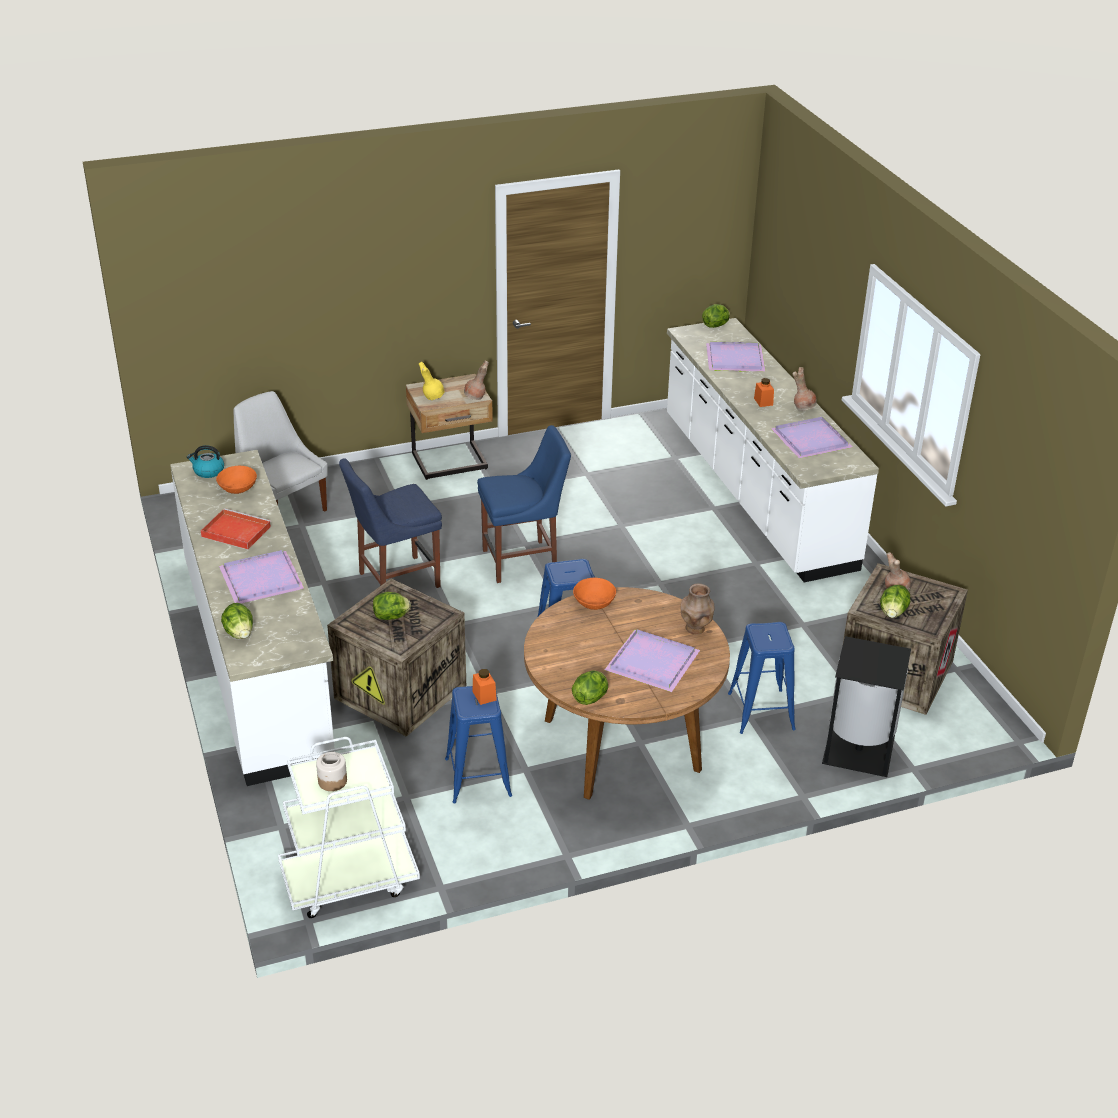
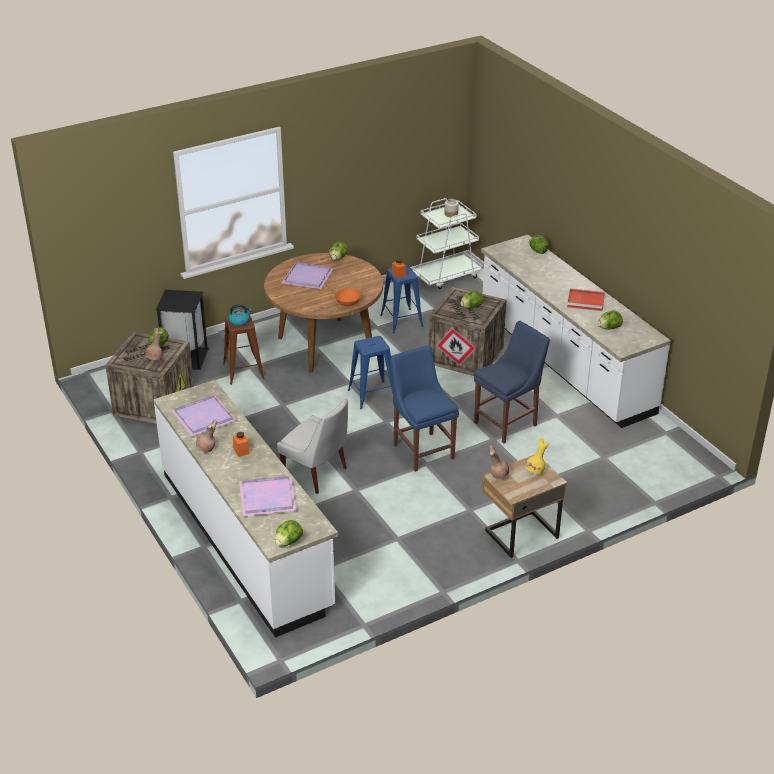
camera: 170 degrees right, 0 degrees up
kettle [187,445,224,478] -> kettle moved to [228,304,252,326]
orange bowl [216,466,257,494] -> lettuce [598,310,623,330]
purple tray [219,550,305,604] -> none
white chair [234,391,328,512] -> white chair moved to [277,399,348,494]
blue chair [477,425,571,583] -> blue chair turned 90 degrees clockwise [390,345,459,472]
brown vase [680,583,714,635] -> none
blue stool [728,622,796,734] -> brown stool [223,315,265,385]

